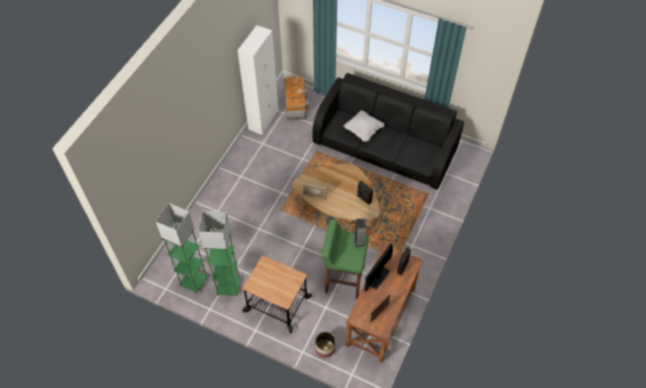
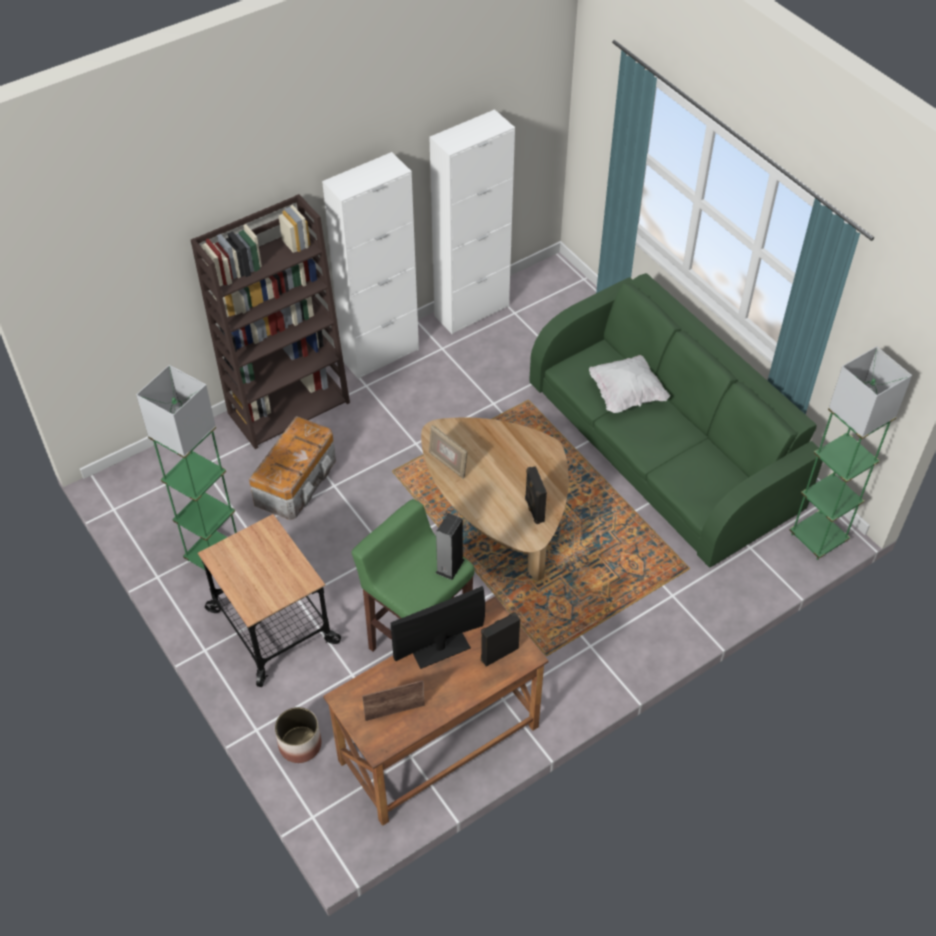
camera: 30 degrees right, 5 degrees down
green floor lamp [155,203,208,294] -> green floor lamp moved to [789,346,912,560]
storage box [284,77,309,120] -> storage box moved to [249,416,336,520]
black sofa [312,73,464,190] -> green sofa [530,273,823,568]
none -> brown bookcase [191,194,350,449]
none -> white cabinet [322,152,419,379]

